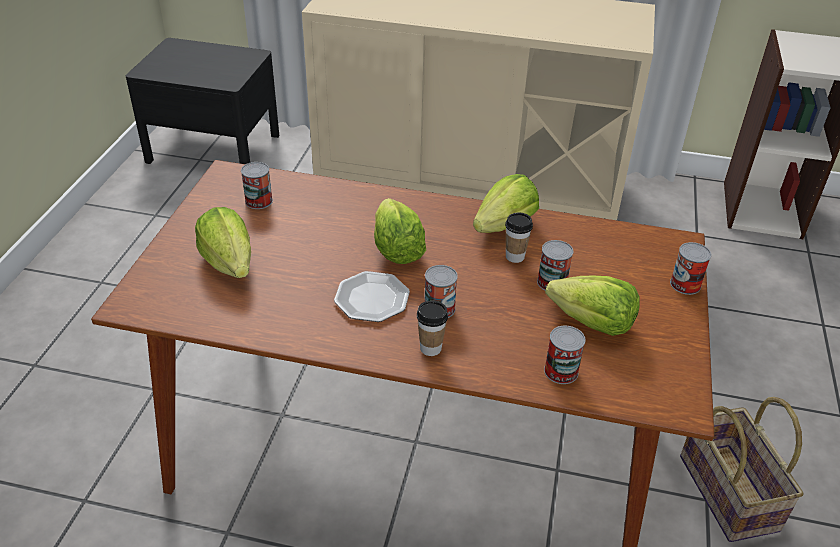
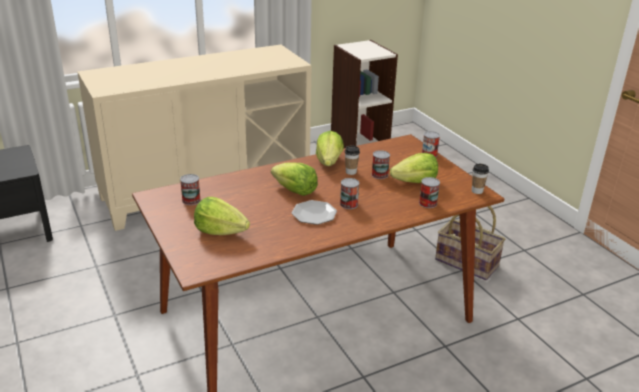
camera: 40 degrees left, 10 degrees down
cup [417,301,448,356] -> cup moved to [472,164,489,194]

